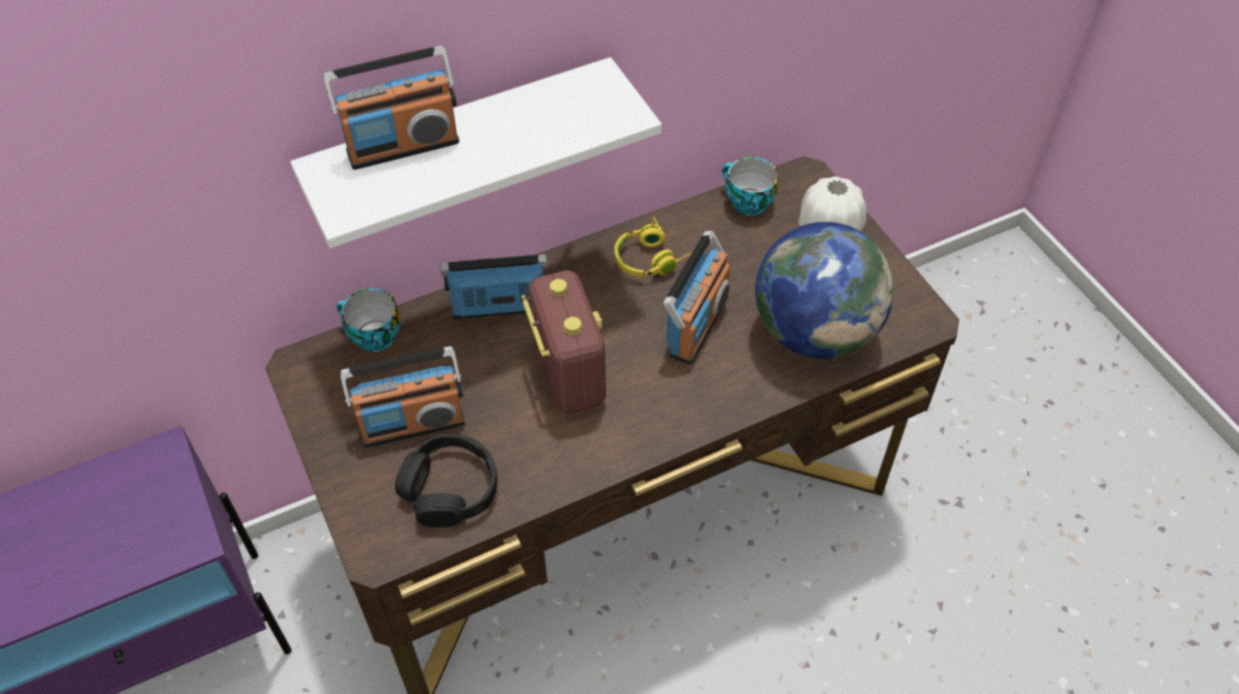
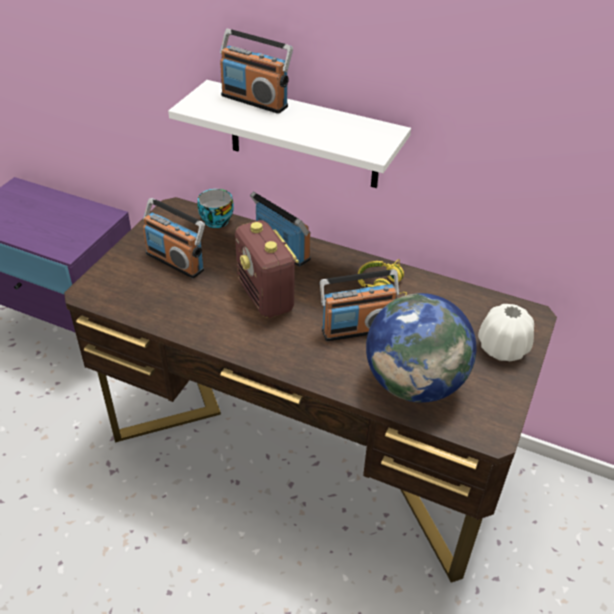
camera: 50 degrees right, 10 degrees down
black headphones [395,434,497,527] -> none
radio [521,271,606,414] -> radio turned 120 degrees clockwise [235,220,299,318]
cup [722,157,778,216] -> none

